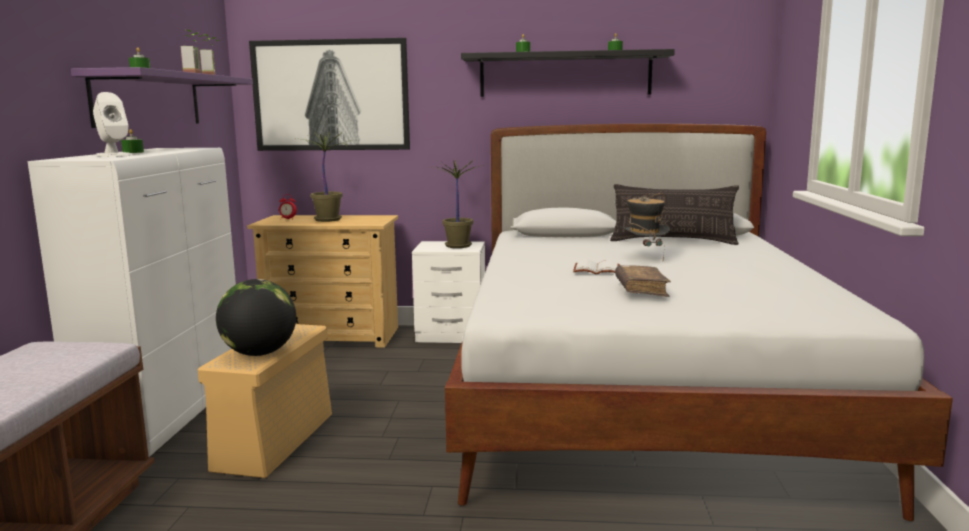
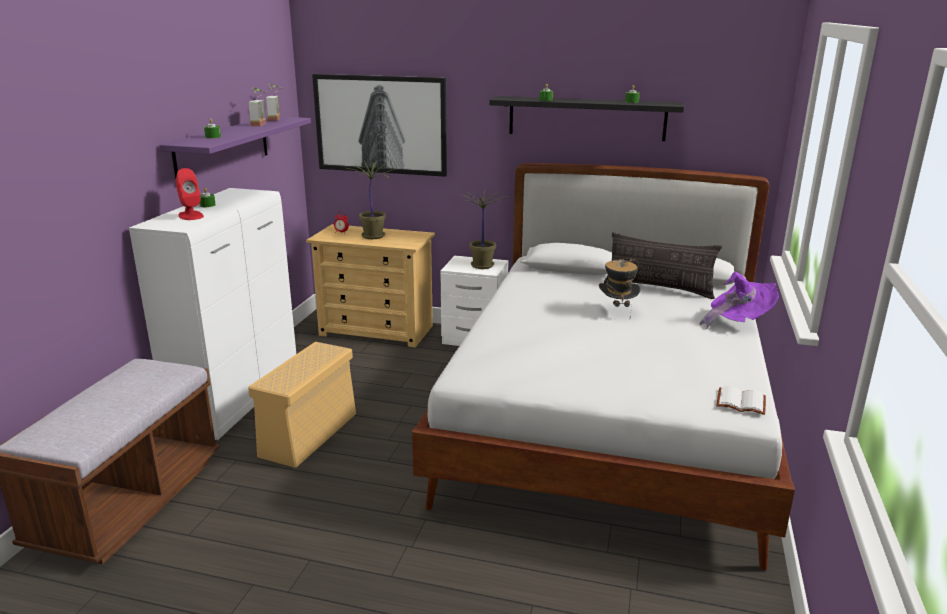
camera: 10 degrees right, 10 degrees up
white speaker [93,92,132,157] -> red speaker [176,168,204,220]
globe [216,279,296,356] -> none
white book [573,259,620,274] -> white book moved to [717,386,766,415]
brown book [615,265,671,297] -> none
none -> purple hat [699,272,779,329]

